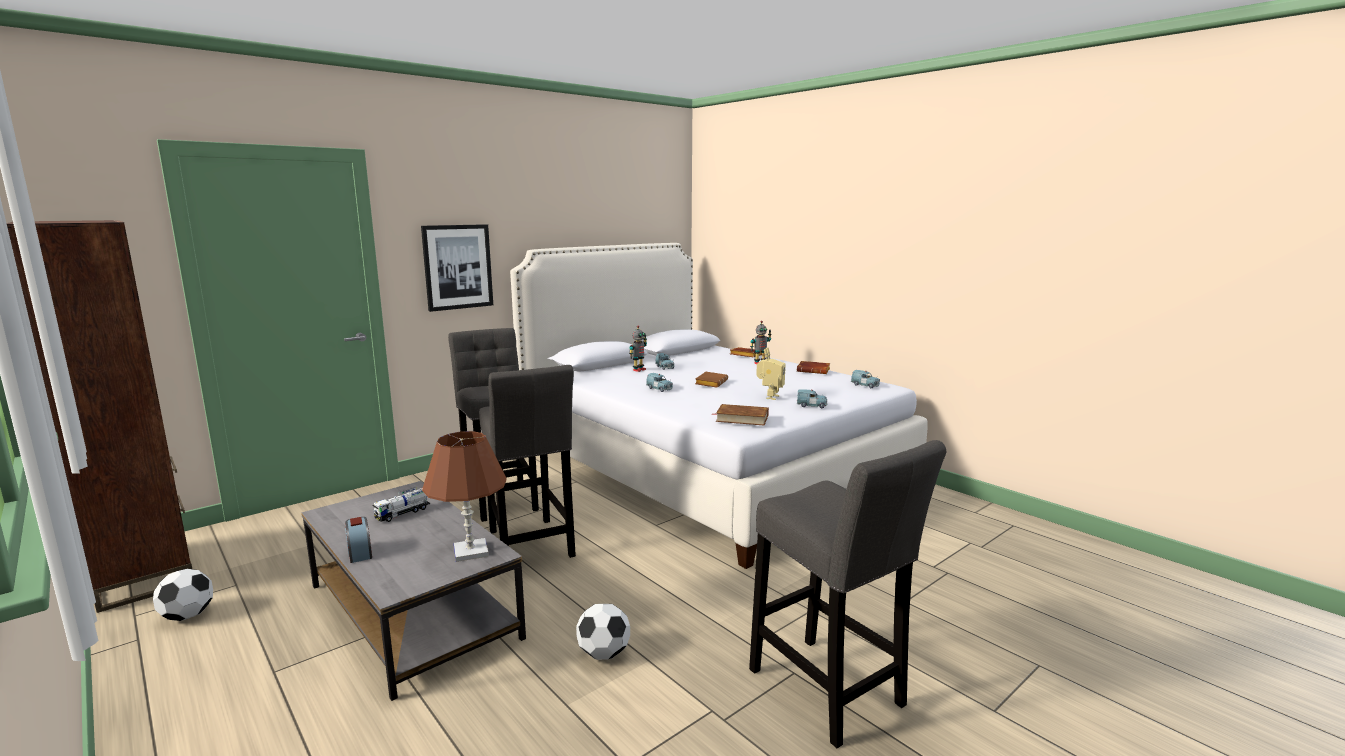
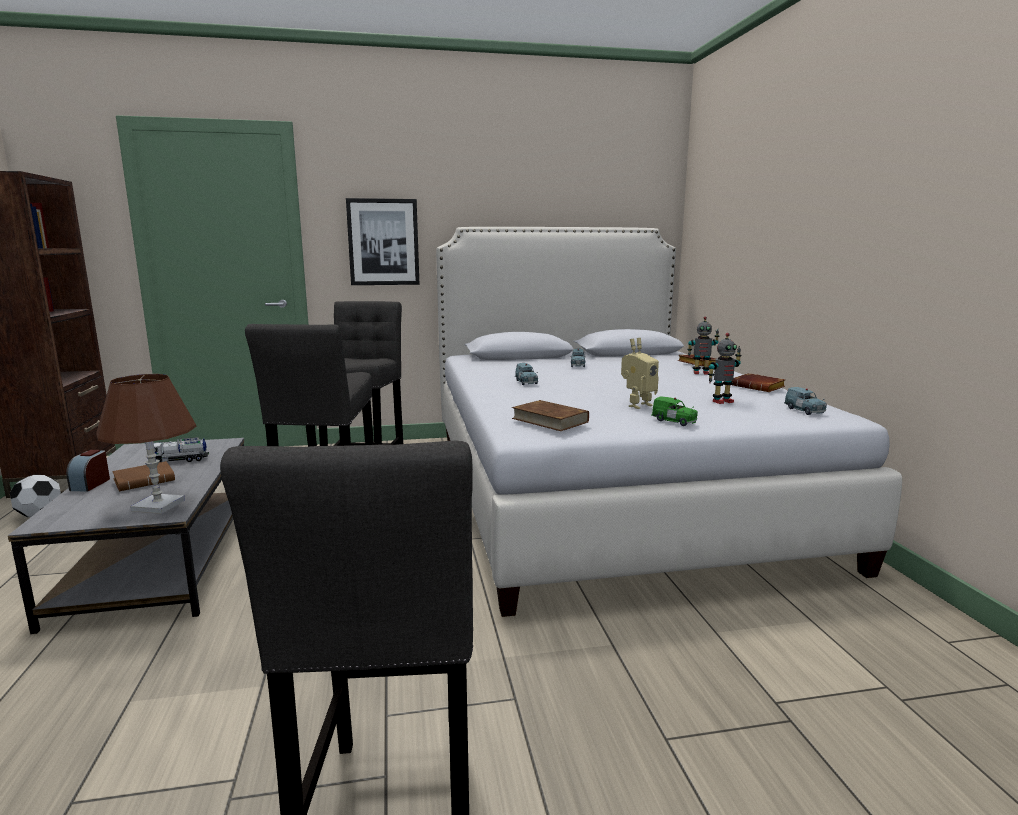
camera: 30 degrees right, 0 degrees up
football [576,604,630,660] -> none
toy robot [629,326,647,372] -> toy robot moved to [708,333,742,404]
brown book [695,372,728,388] -> brown book moved to [112,461,175,491]
blue toy car [797,389,828,408] -> green toy car [652,396,698,426]

